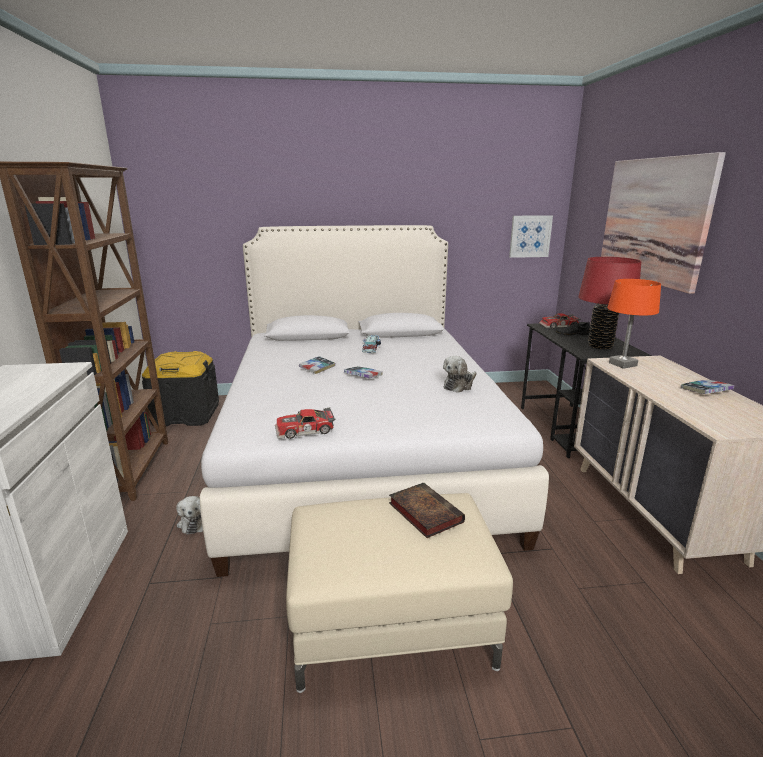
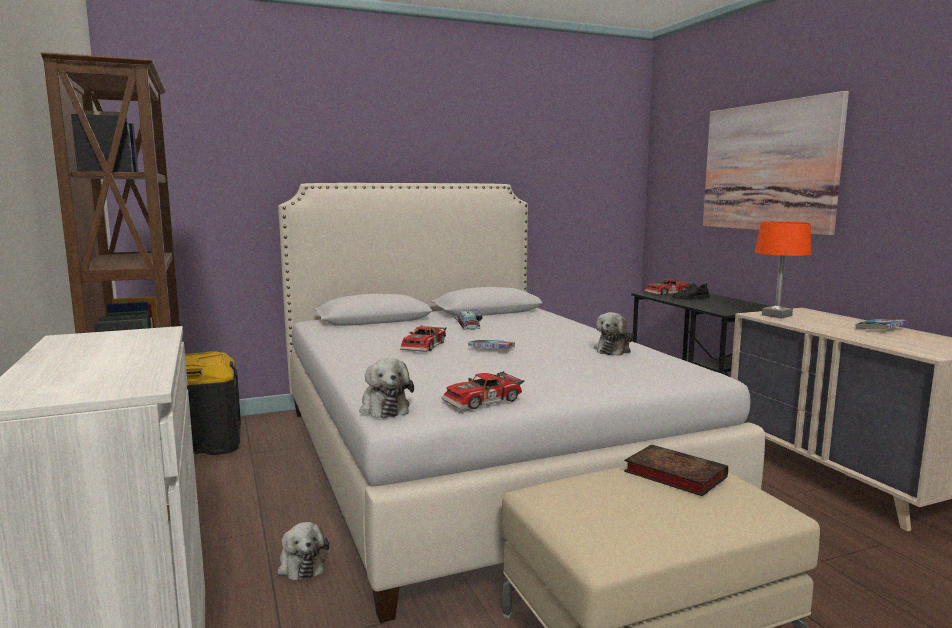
camera: 15 degrees left, 10 degrees down
book [299,356,335,374] -> toy car [400,325,447,352]
picture [509,215,553,258] -> none
red table lamp [578,257,641,349] -> none
none -> plush toy [359,358,414,418]

